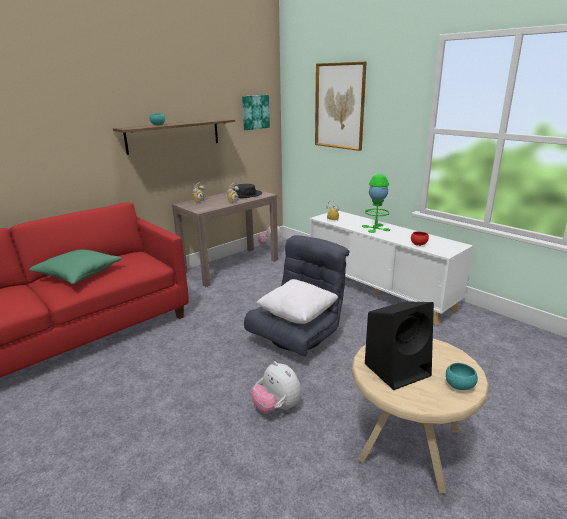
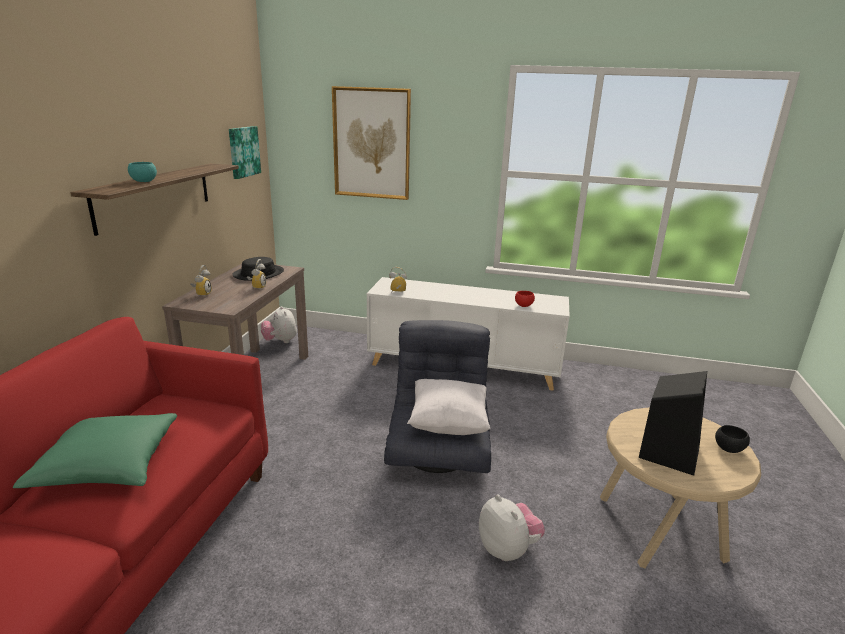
camera: 35 degrees left, 0 degrees up
plush toy [251,361,301,414] -> plush toy turned 135 degrees counterclockwise [479,494,545,561]
green table lamp [362,174,390,233] -> none
turquoise bowl [446,363,478,390] -> black bowl [715,425,750,453]

